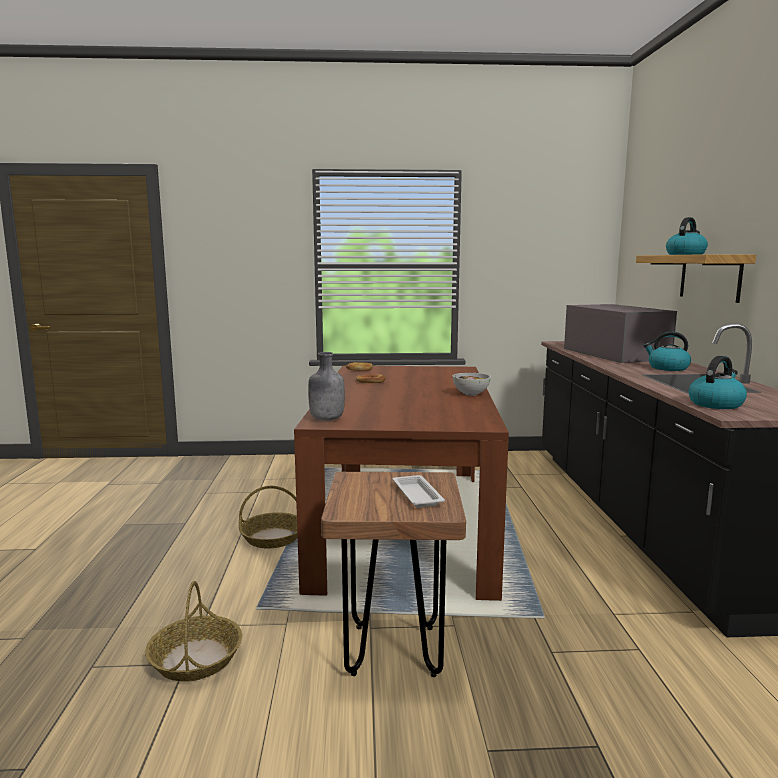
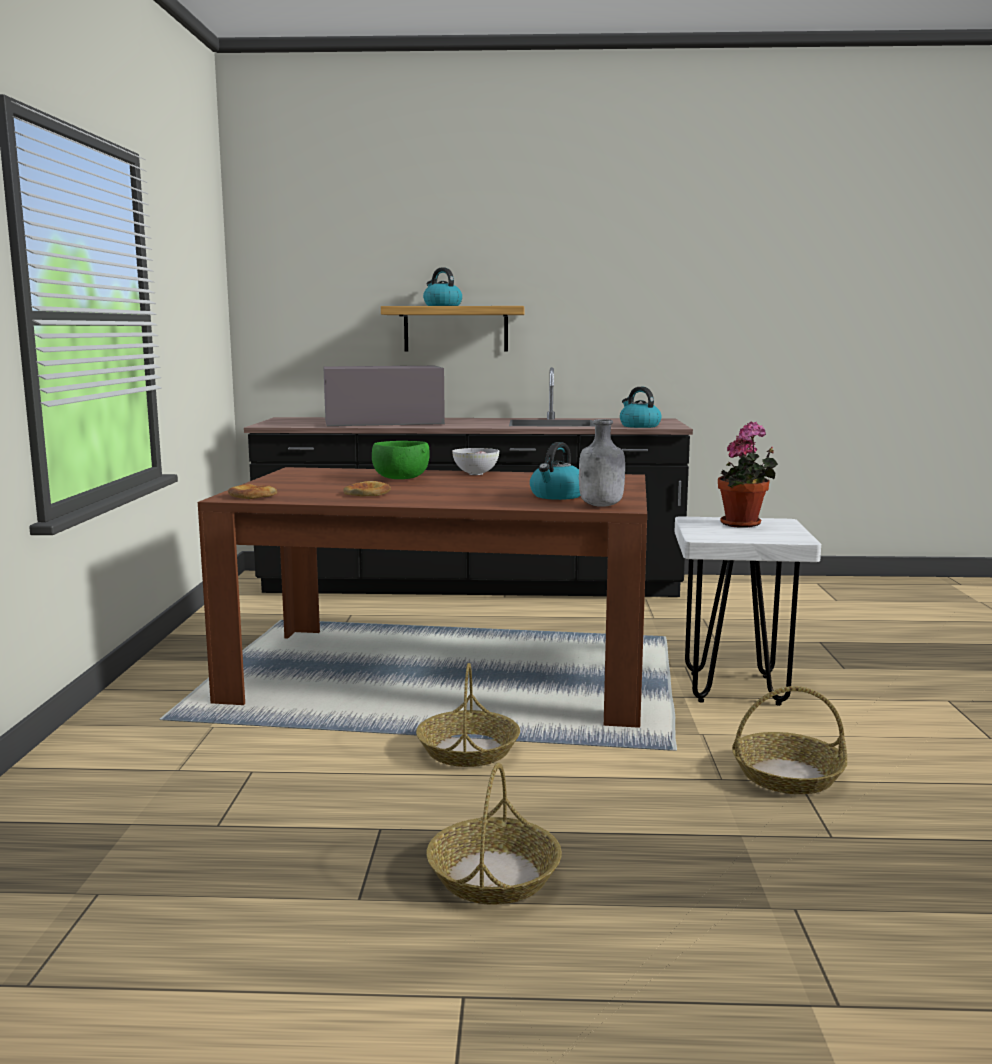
camera: 85 degrees left, 0 degrees up
brown stool [321,472,466,677] -> white stool [674,516,821,706]
white tray [393,475,445,508] -> potted plant [718,421,778,528]
kettle [644,331,691,371] -> kettle moved to [530,442,580,500]
none -> green bowl [372,441,430,479]
none -> basket [426,763,562,905]

